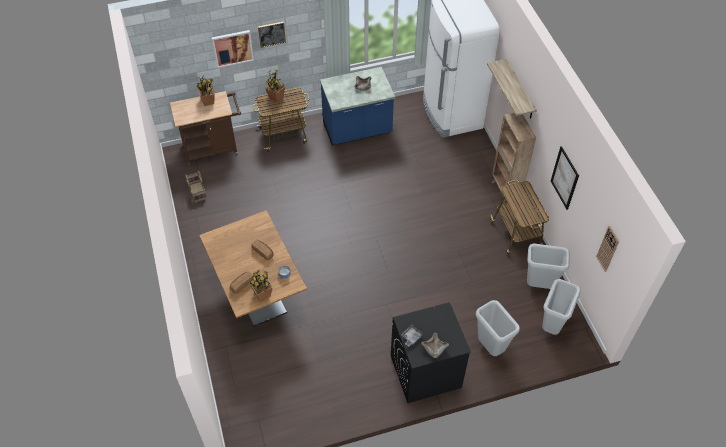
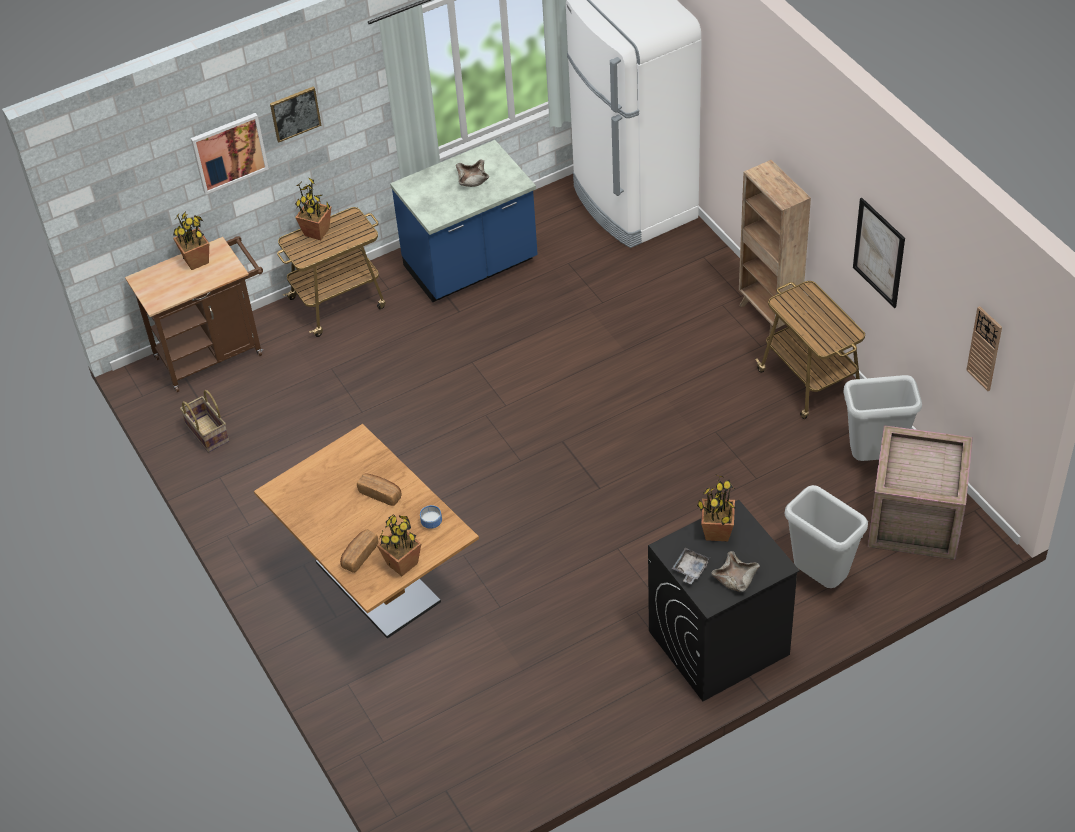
camera: 10 degrees left, 5 degrees down
shelf [487,59,537,119] -> none
grey trash can [542,279,581,335] -> crate [867,425,973,560]
none -> potted plant [697,474,735,541]

